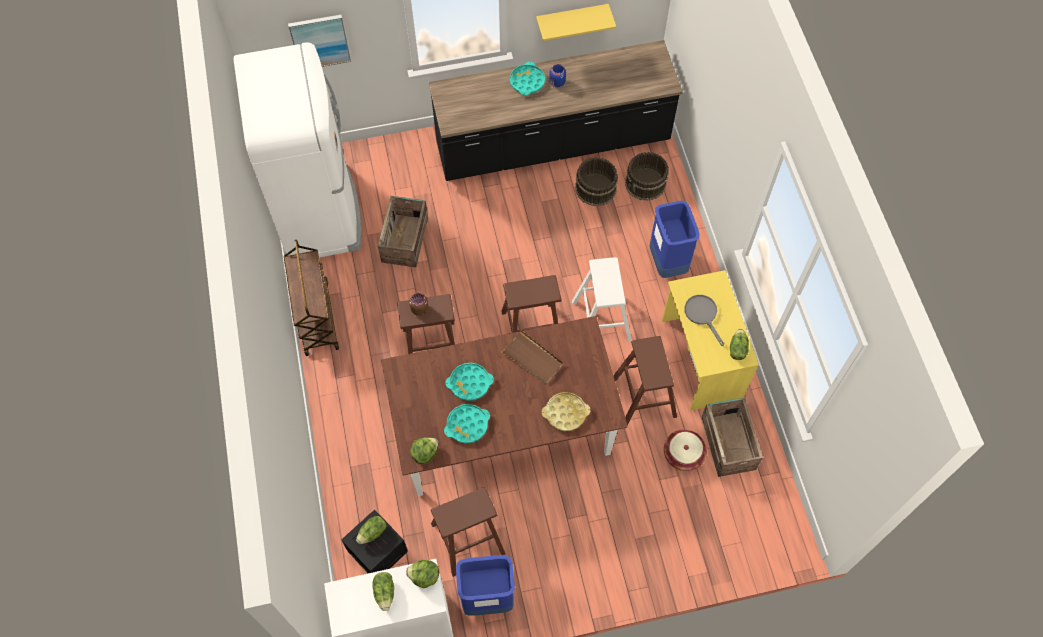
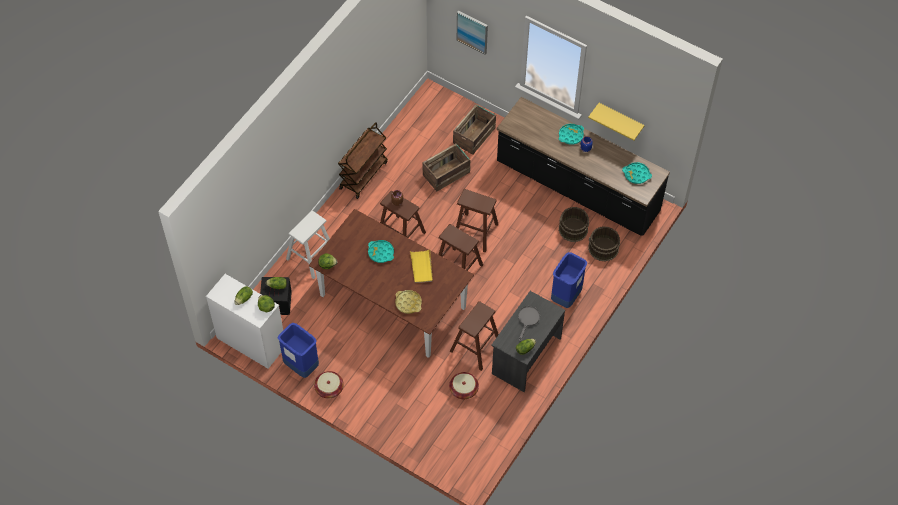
camera: 45 degrees right, 5 degrees down
white fridge [234,42,362,258] -> none
brown stool [431,487,505,577] -> brown stool moved to [456,189,498,252]
turquoise tray [444,404,490,444] -> turquoise tray moved to [622,162,652,184]
brown tray [502,329,563,384] -> yellow tray [410,249,433,283]
white stool [572,257,632,342] -> white stool moved to [286,211,330,279]
yellow desk [662,270,759,411] -> grey desk [491,291,565,392]
crate [701,397,763,477] -> crate moved to [453,104,496,155]
none -> basket [314,371,344,399]

